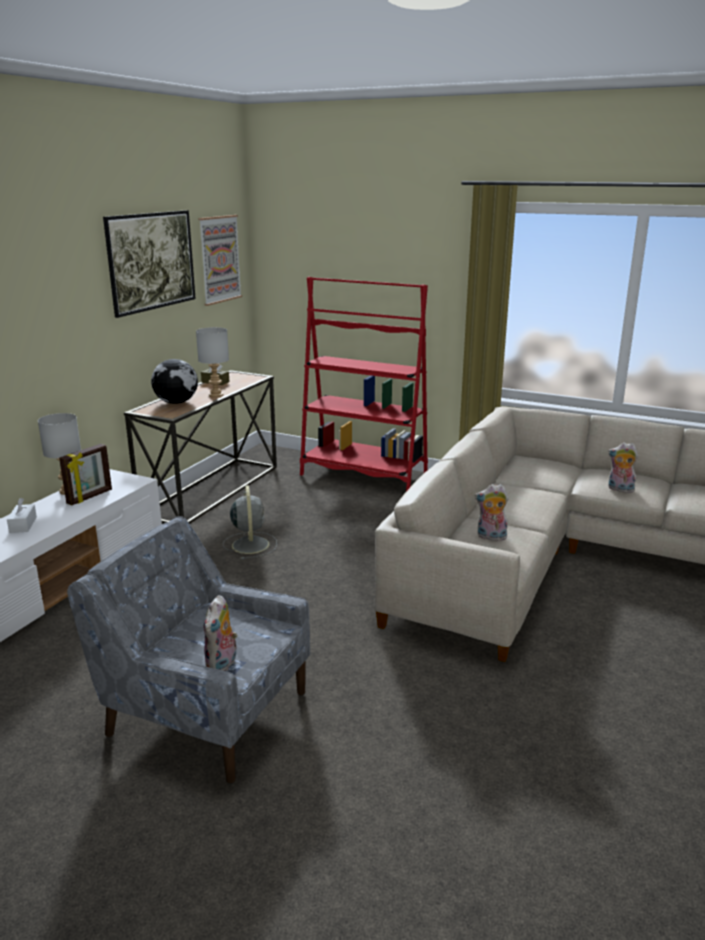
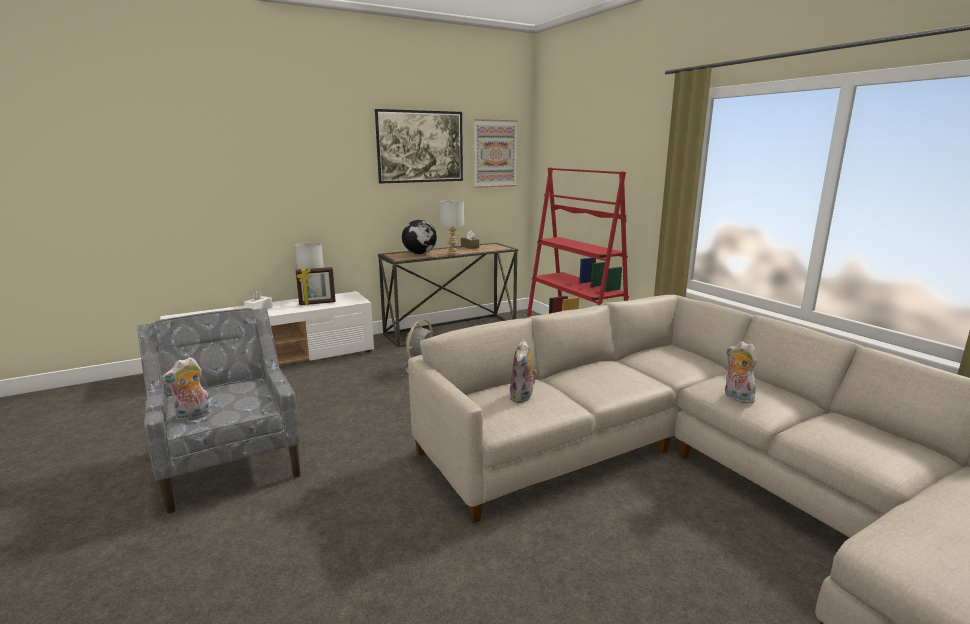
camera: 35 degrees right, 5 degrees down
plush toy [475,484,508,541] -> plush toy turned 120 degrees counterclockwise [510,340,537,403]

